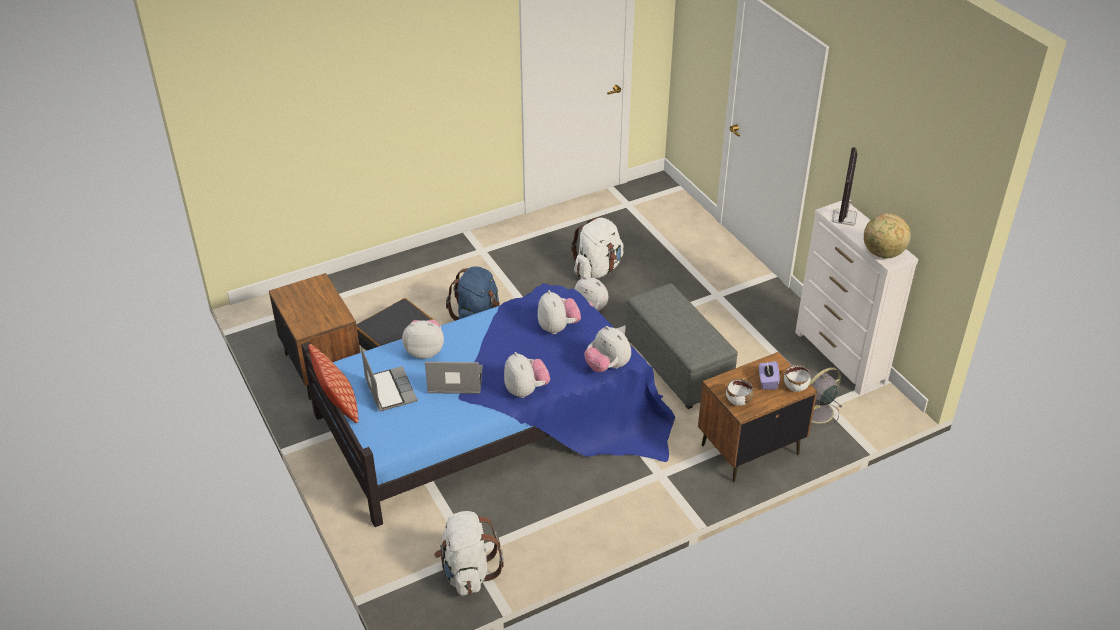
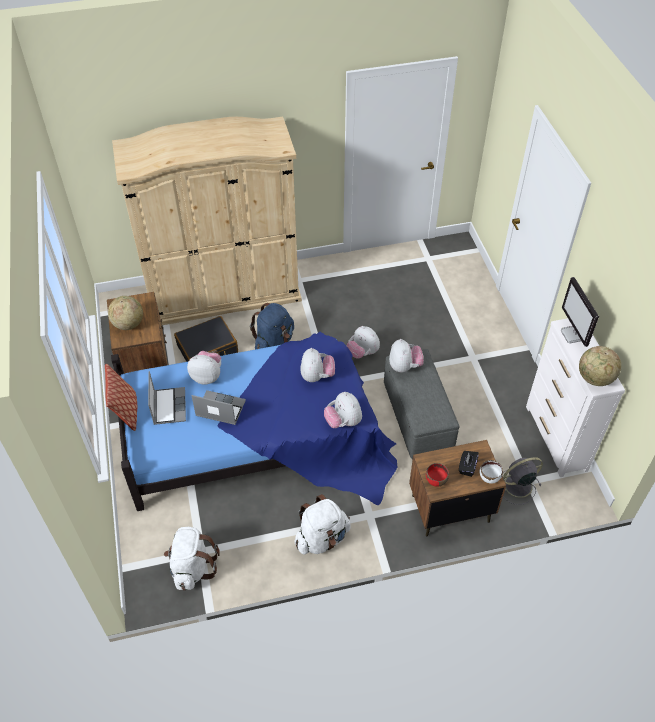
camera: 15 degrees right, 10 degrees up
plush toy [504,352,550,398] -> plush toy moved to [389,339,424,372]
white backpack [571,218,623,278] -> white backpack moved to [294,494,351,554]
white bowl [726,379,753,406] -> red bowl [426,463,449,487]
purple tissue box [759,361,780,390] -> black tissue box [459,451,479,477]
monitor [832,147,857,226] -> monitor turned 45 degrees counterclockwise [561,277,599,347]
none -> globe [108,296,143,330]
none -> beige wardrobe [112,117,302,325]

